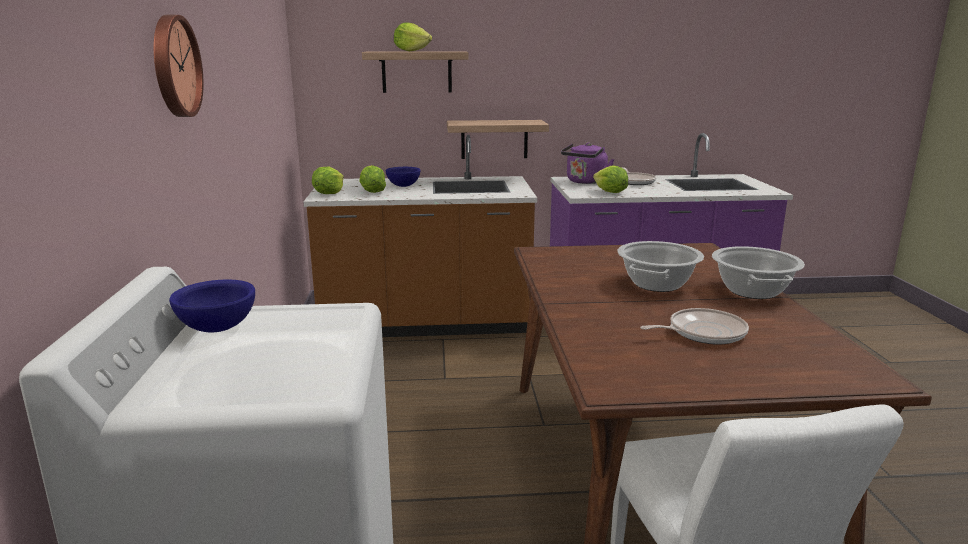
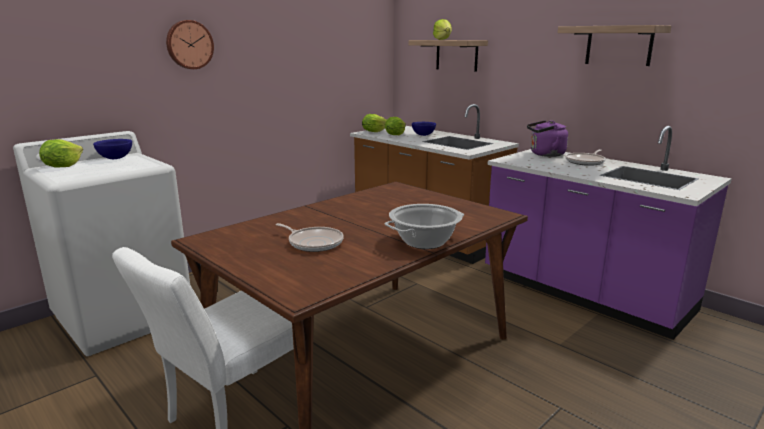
camera: 50 degrees right, 0 degrees up
shelf [447,120,549,159] -> shelf moved to [558,25,671,66]
lettuce [593,166,628,193] -> lettuce moved to [39,139,83,167]
cooking pot [617,241,704,292] -> none

